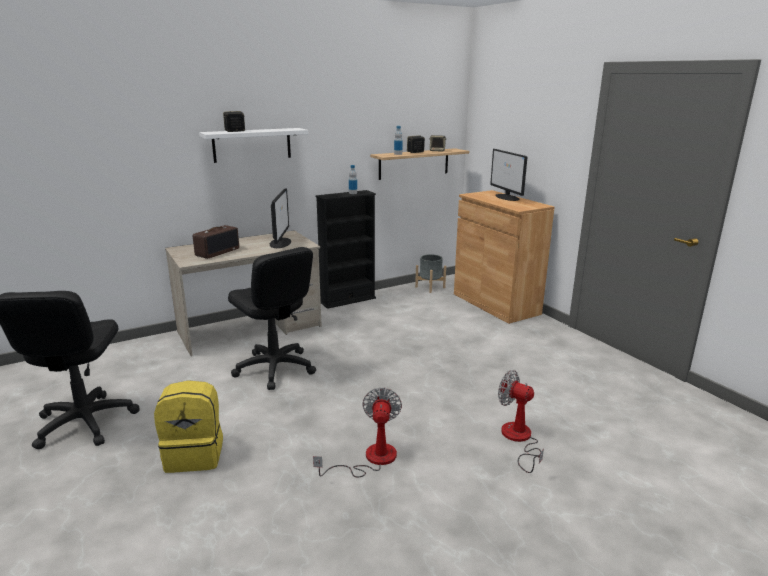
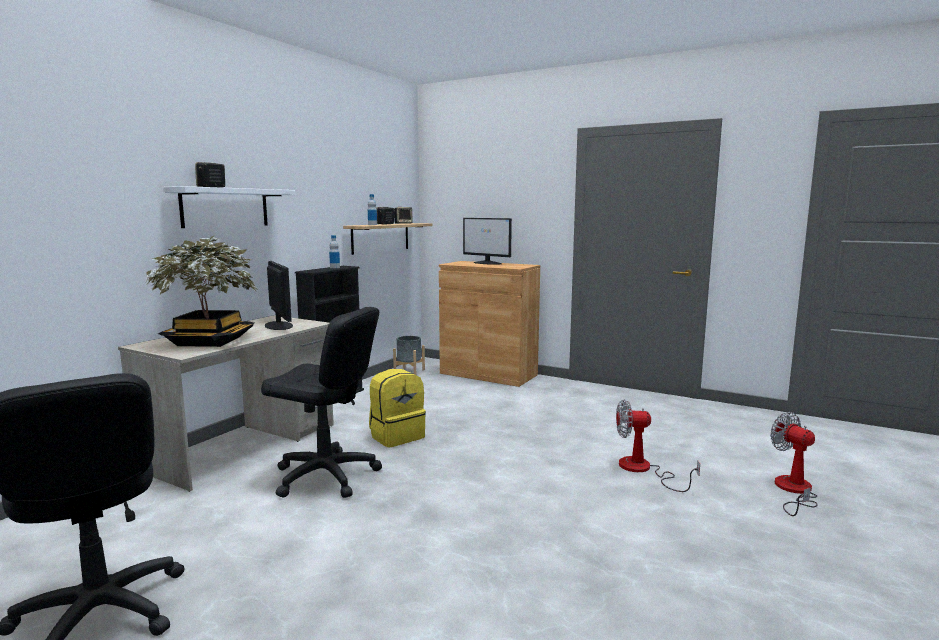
camera: 30 degrees left, 10 degrees down
yellow backpack [154,380,223,473] -> yellow backpack moved to [369,369,426,447]
radio [193,225,239,259] -> potted plant [146,235,258,347]
fan [313,388,402,477] -> fan moved to [770,412,818,516]

